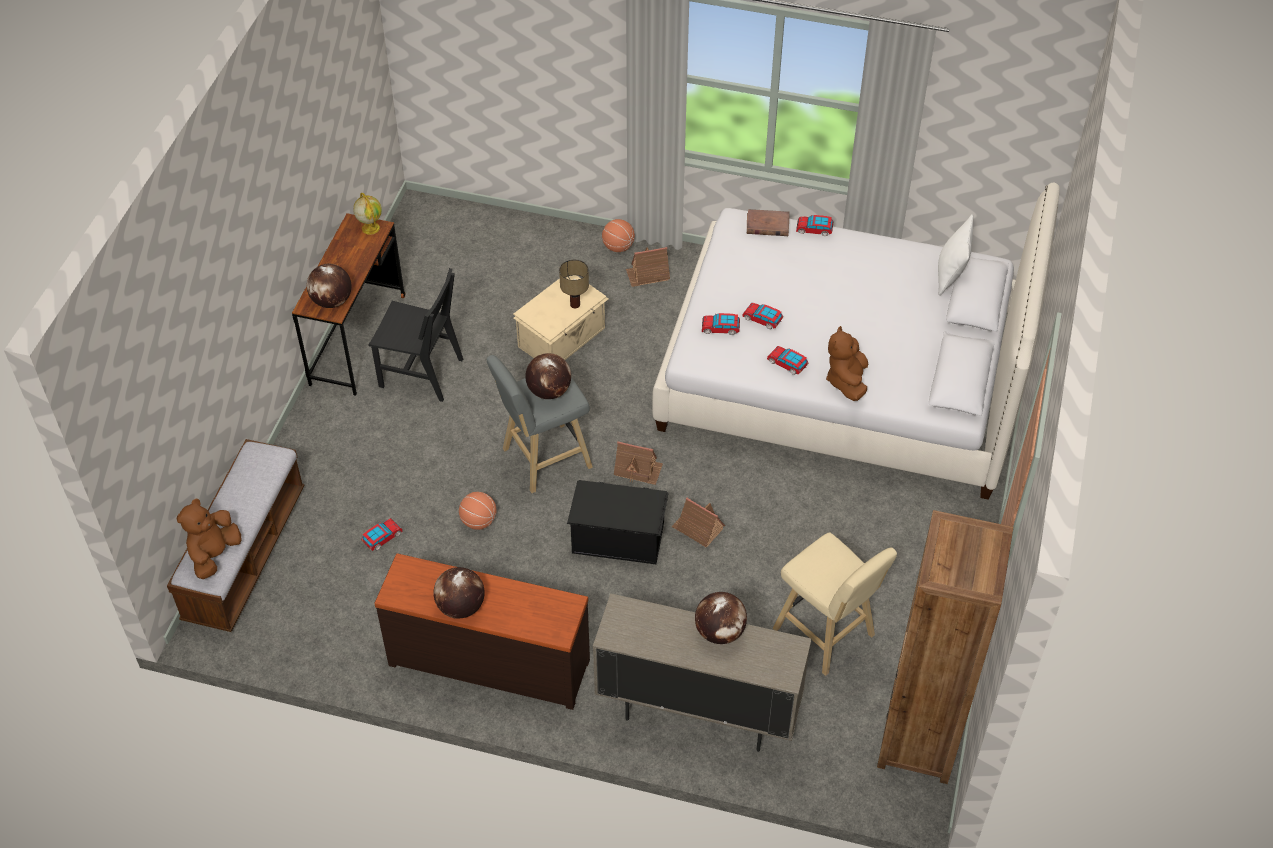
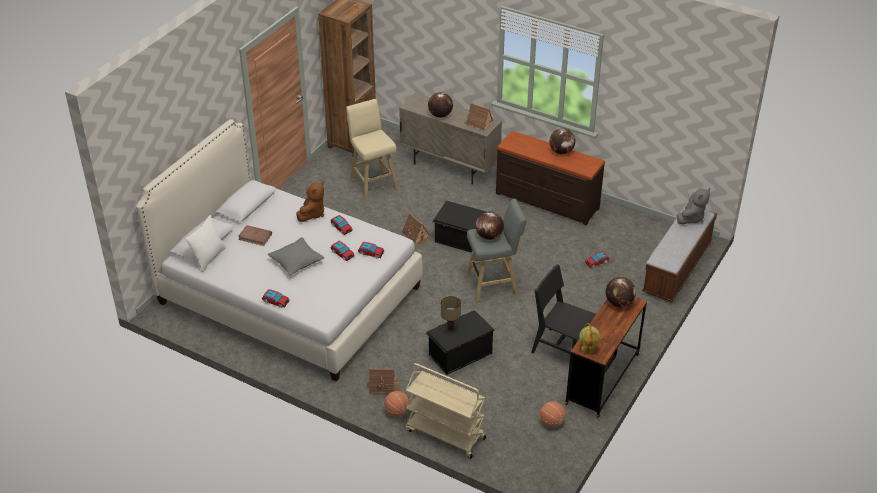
camera: 165 degrees left, 10 degrees down
brown plush toy [176,498,242,579] -> grey plush toy [677,188,710,224]
basketball [459,492,496,530] -> basketball moved to [540,401,566,427]
beige storage box [513,275,608,360] -> black storage box [426,310,495,375]
toy house [614,441,663,485] -> toy house moved to [463,103,493,130]
brown book [747,209,790,236] -> brown book moved to [238,225,272,246]
none -> grey pillow [268,237,324,275]
none -> beige cart [405,363,486,459]

